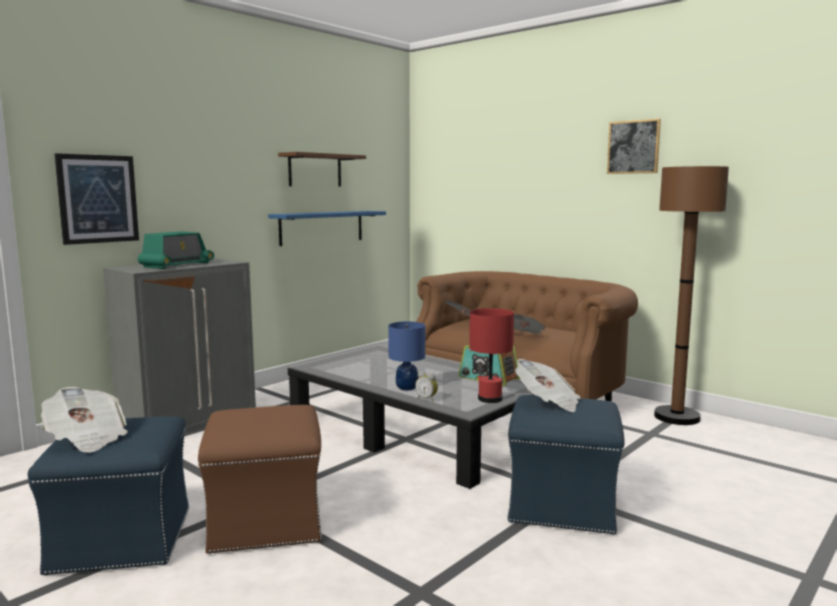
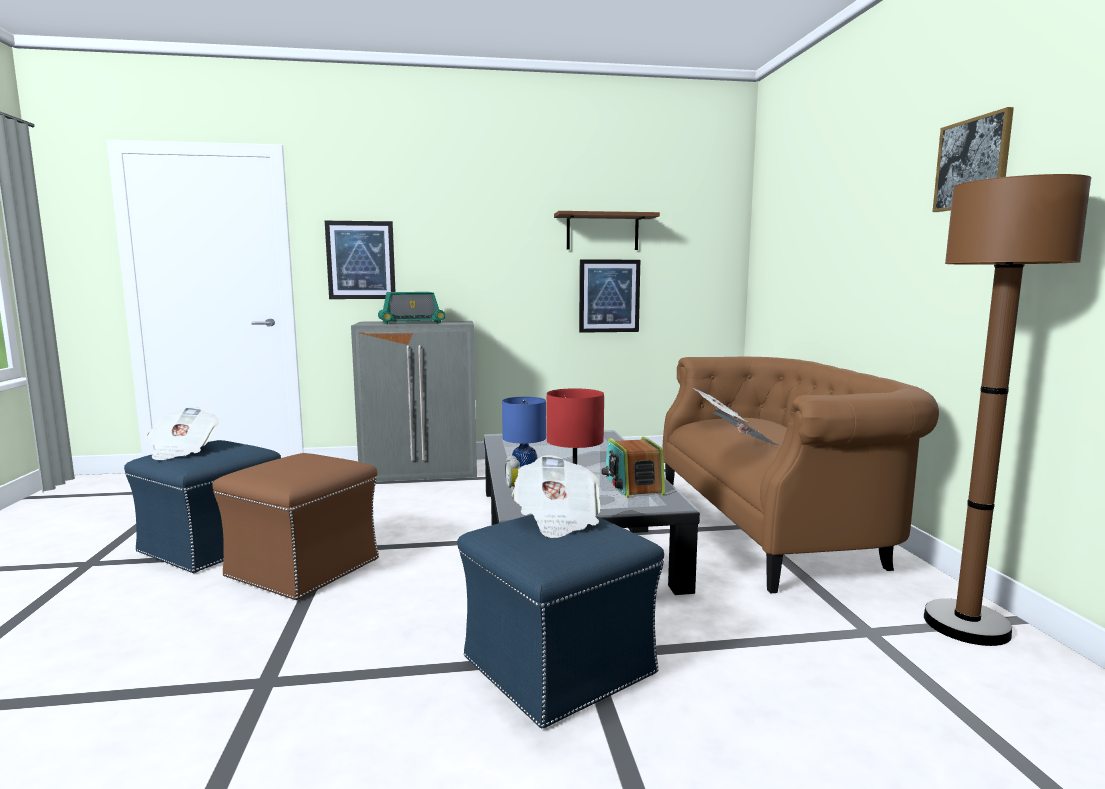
camera: 40 degrees right, 0 degrees up
blue shelf [268,211,386,246] -> picture [579,259,640,333]

